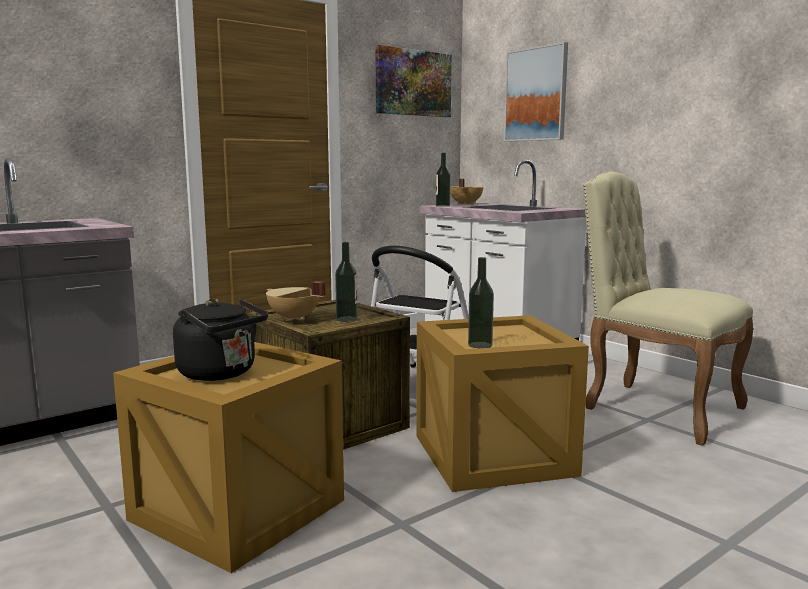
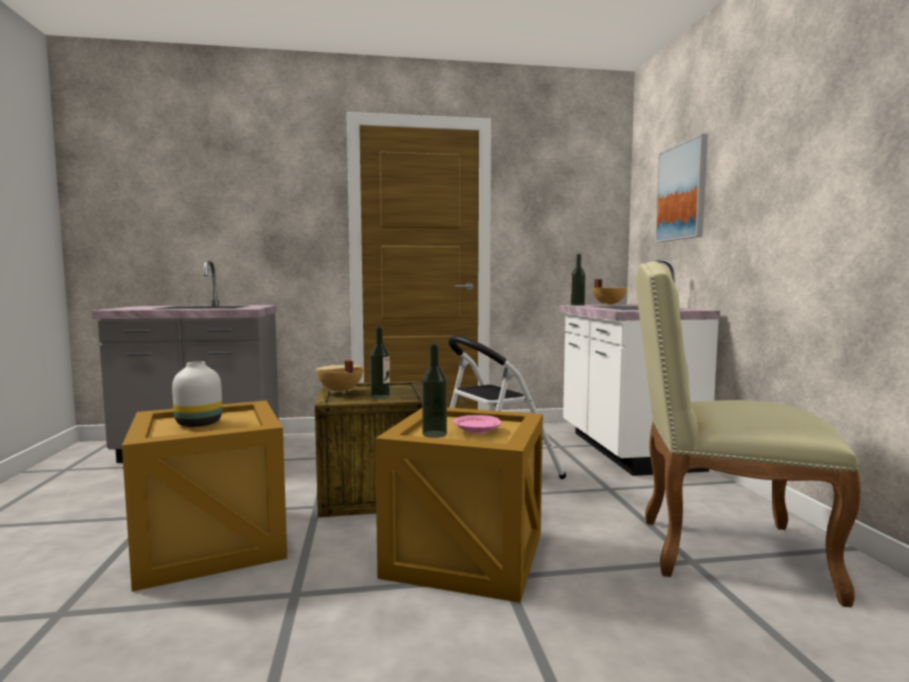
camera: 30 degrees right, 5 degrees down
black kettle [173,299,268,381] -> white vase [172,361,222,427]
picture [375,45,452,117] -> none
beige chair [583,171,753,446] -> beige chair turned 60 degrees counterclockwise [635,261,861,607]
none -> pink plate [453,415,501,434]

